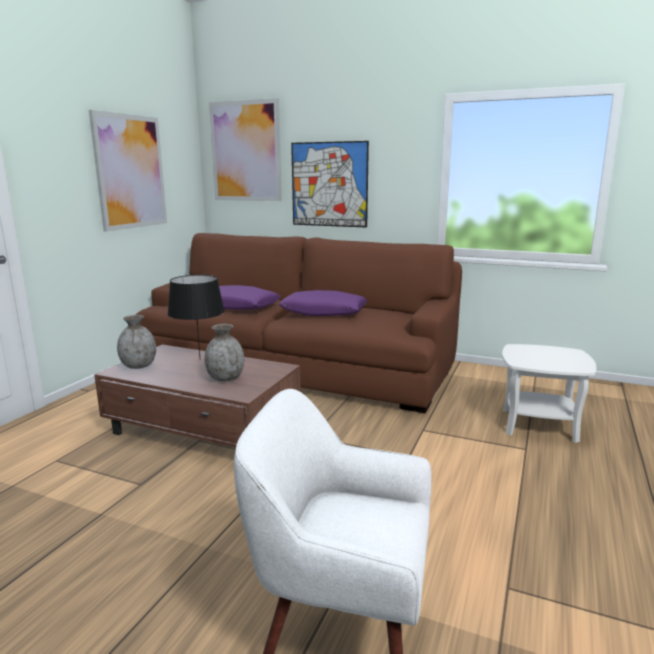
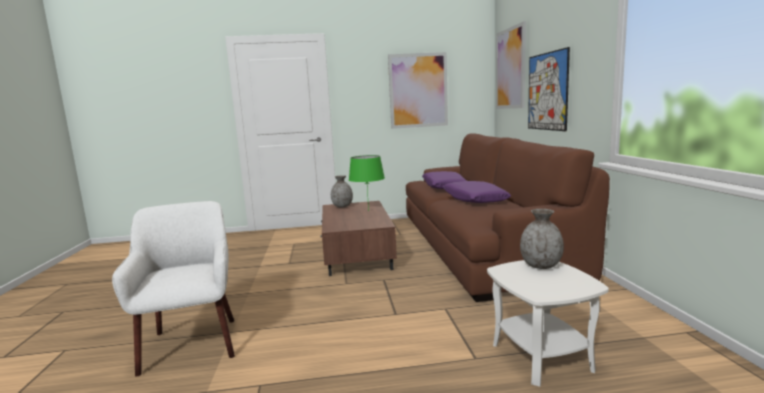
camera: 60 degrees right, 5 degrees down
black table lamp [167,275,225,357] -> green table lamp [349,155,385,211]
grey vase [204,324,244,381] -> grey vase moved to [520,209,564,269]

